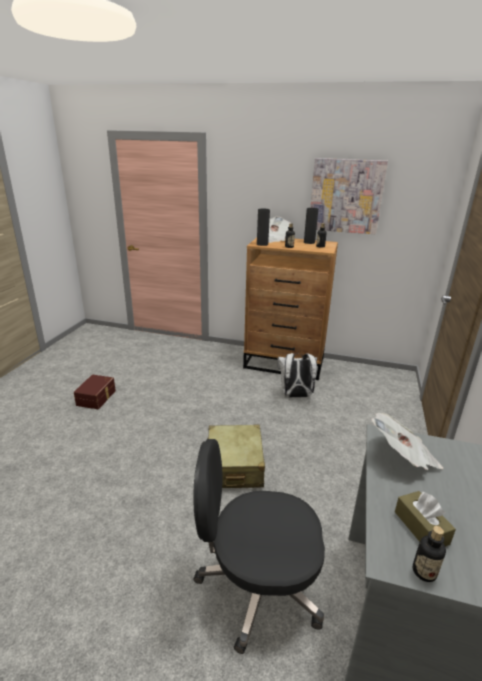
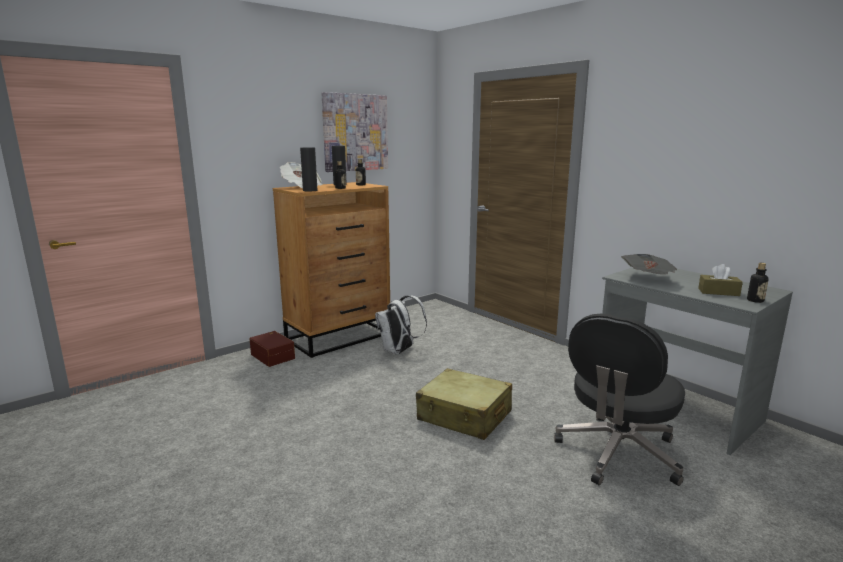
camera: 55 degrees left, 10 degrees down
brown storage box [74,375,116,409] -> brown storage box moved to [249,331,295,367]

